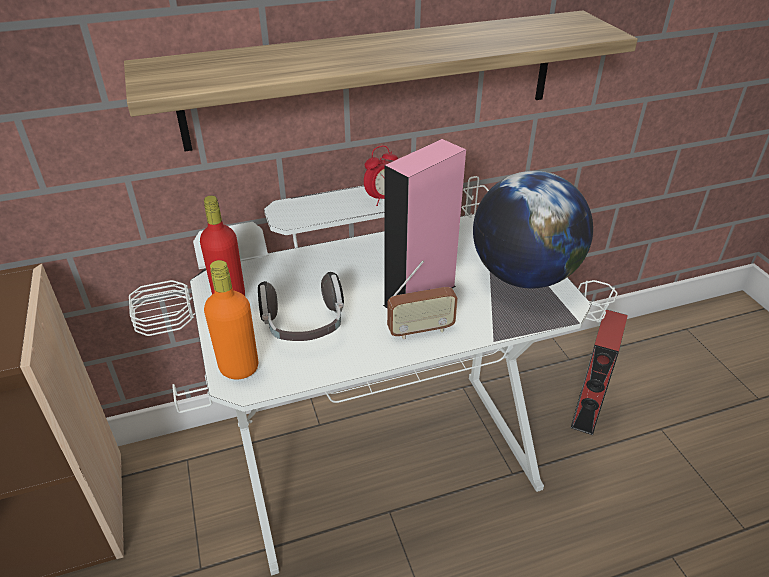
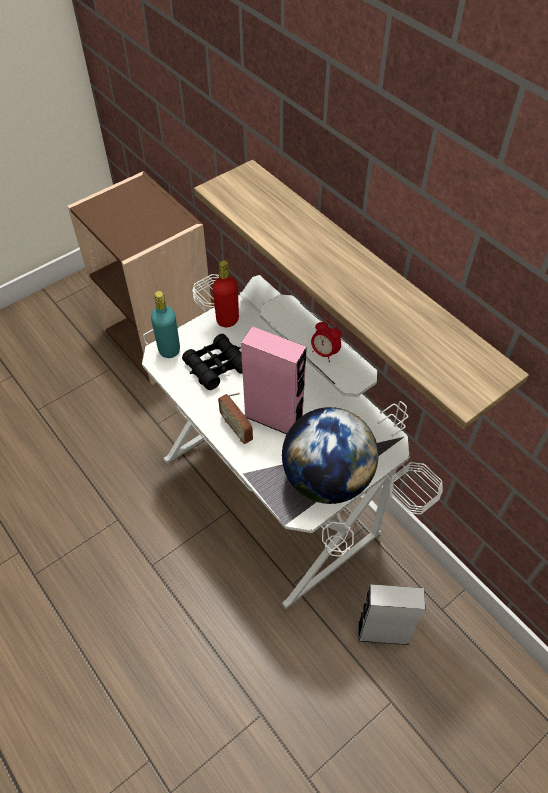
camera: 70 degrees right, 15 degrees up
orange bottle [204,260,258,379] -> turquoise bottle [151,291,180,358]
headphones [258,272,344,341] -> black binoculars [182,334,243,390]
red speaker [571,310,628,435] -> grey speaker [358,584,425,645]

